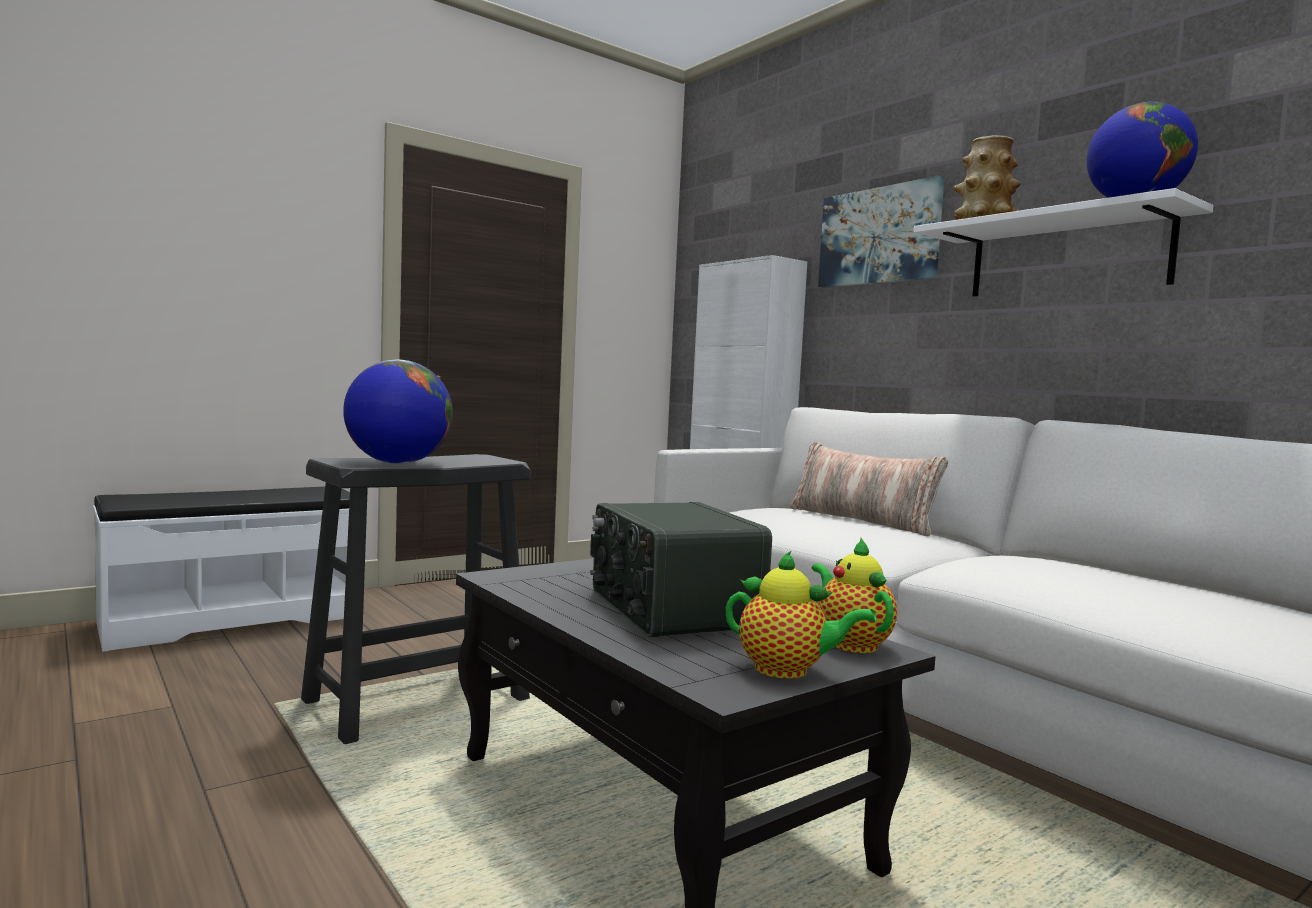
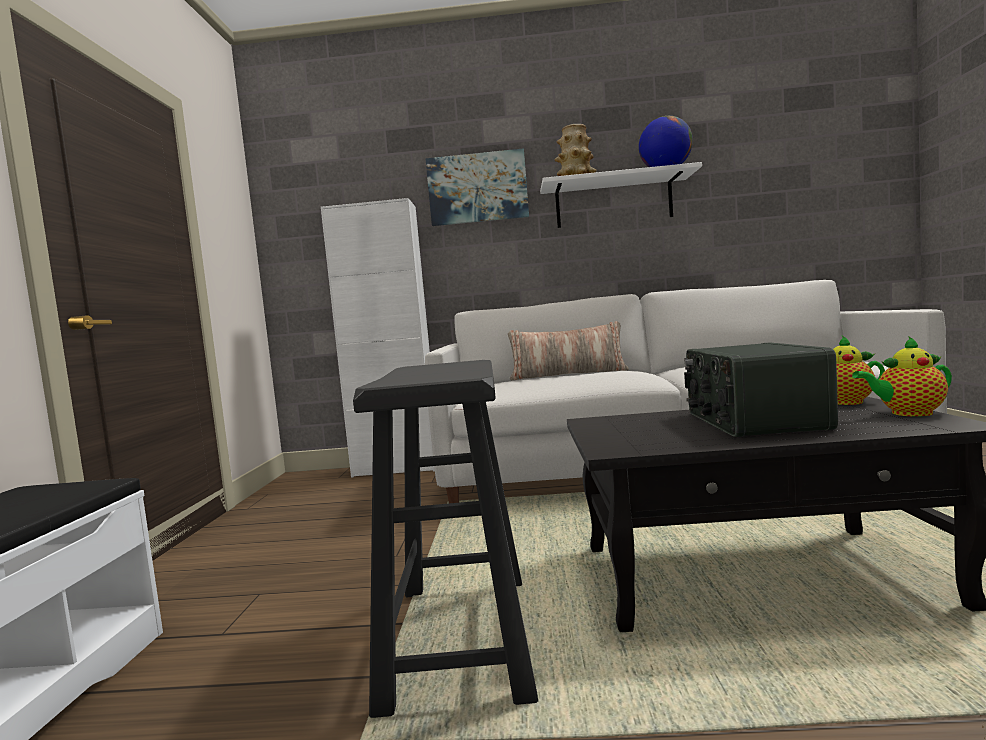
camera: 50 degrees left, 0 degrees up
globe [343,360,453,464] -> none
radio [590,502,772,637] -> radio turned 75 degrees clockwise [684,342,838,437]
teapot [726,550,876,679] -> teapot turned 150 degrees counterclockwise [852,336,952,416]

